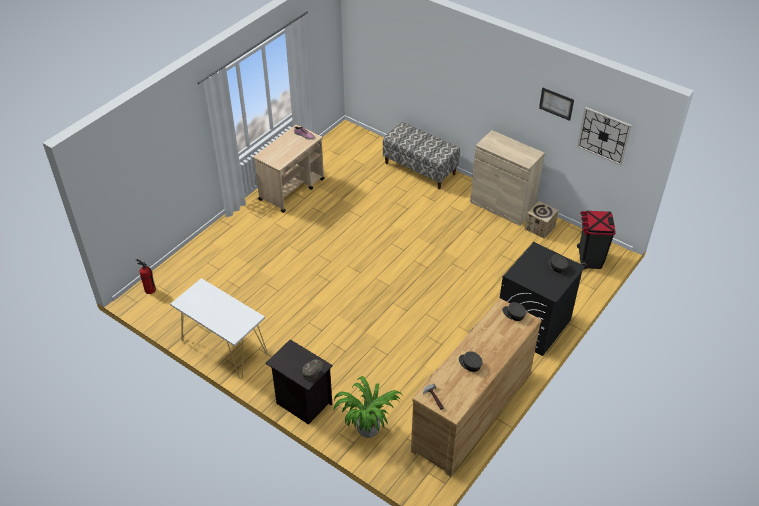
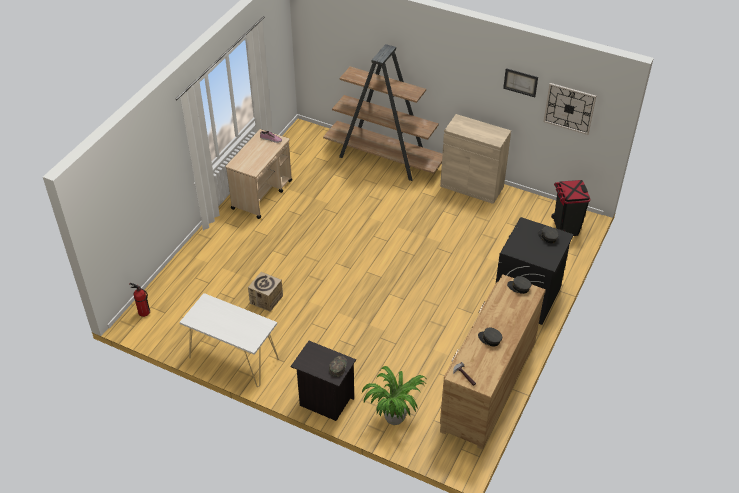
camera: 10 degrees left, 0 degrees up
bench [383,122,460,189] -> brown bookcase [323,44,442,181]
cardboard box [525,201,559,238] -> cardboard box moved to [248,272,283,312]

